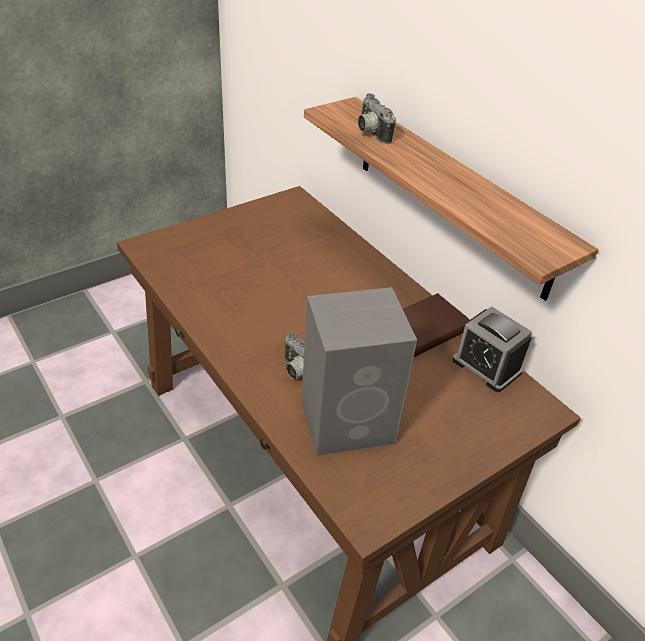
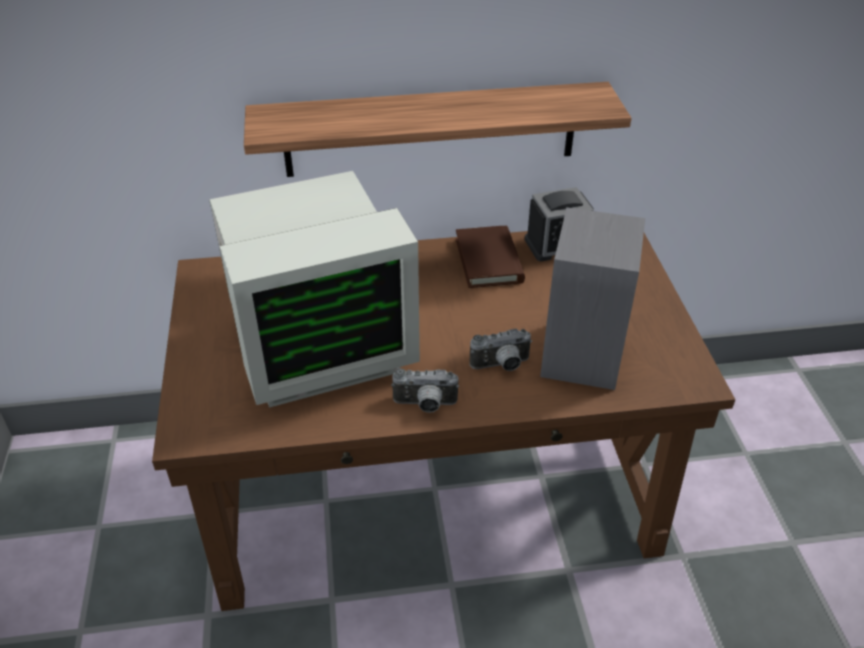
camera: 60 degrees left, 0 degrees up
camera [358,93,396,144] -> camera moved to [391,368,459,413]
none -> monitor [209,171,420,408]

